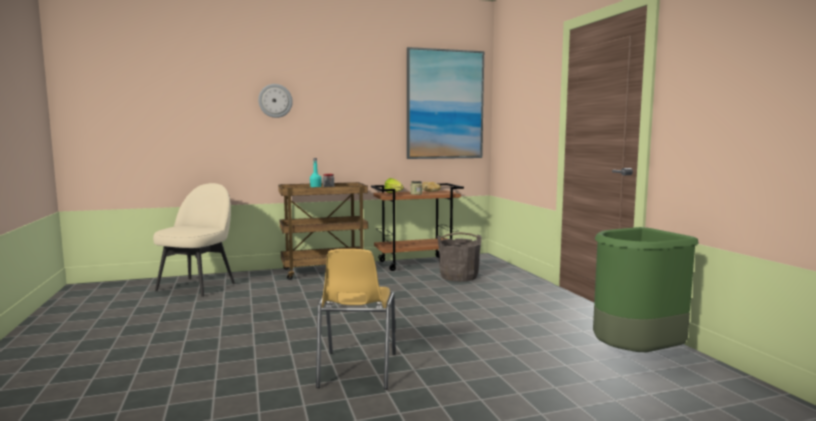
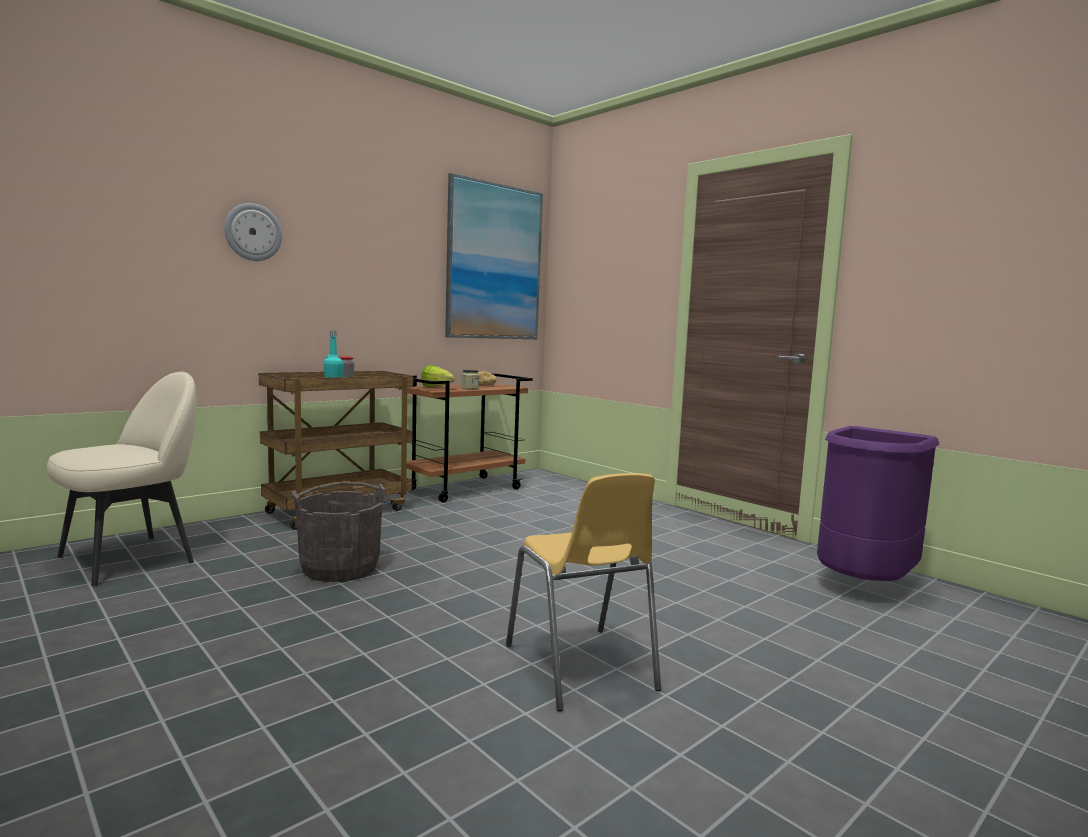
camera: 25 degrees left, 0 degrees up
beige chair [153,183,235,297] -> beige chair turned 45 degrees clockwise [47,372,196,586]
grey bucket [437,232,482,282] -> grey bucket moved to [292,481,385,582]
green trash can [593,227,699,352] -> purple trash can [817,426,939,581]

